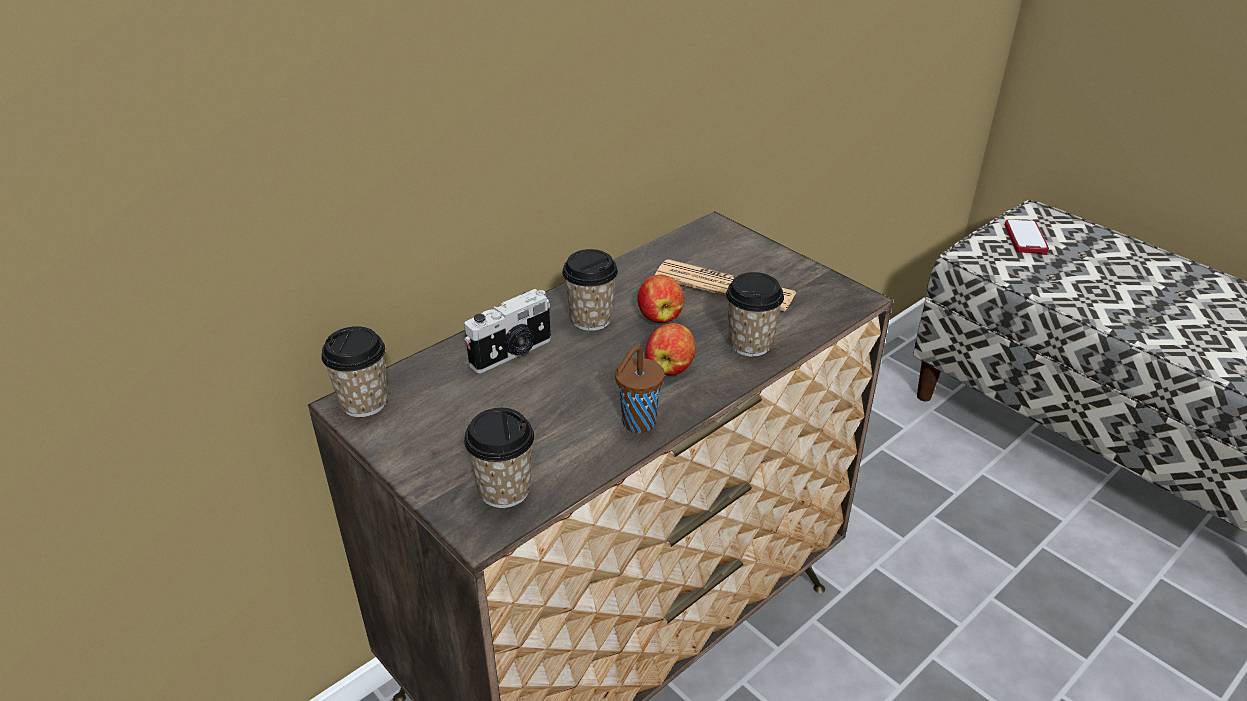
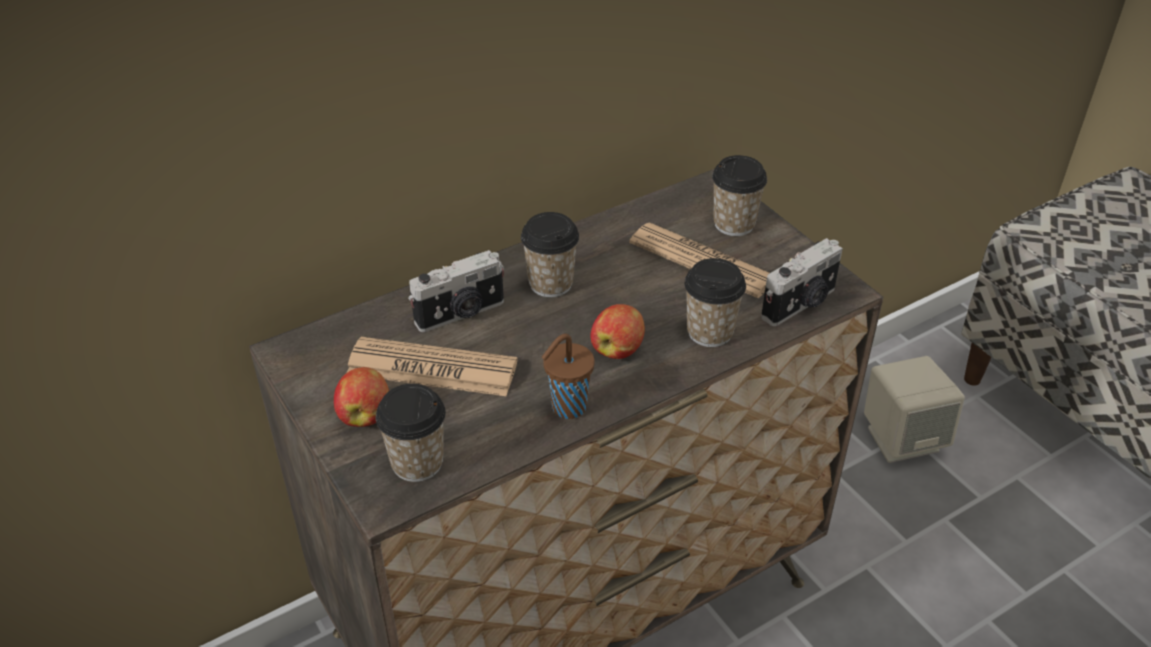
camera: 10 degrees right, 5 degrees up
cup [321,326,388,417] -> cup moved to [712,155,767,236]
apple [637,274,684,323] -> apple moved to [334,367,389,427]
phone [1005,220,1049,254] -> none
none -> newspaper [347,337,518,396]
none -> camera [761,238,843,326]
none -> beige speaker [864,356,965,463]

